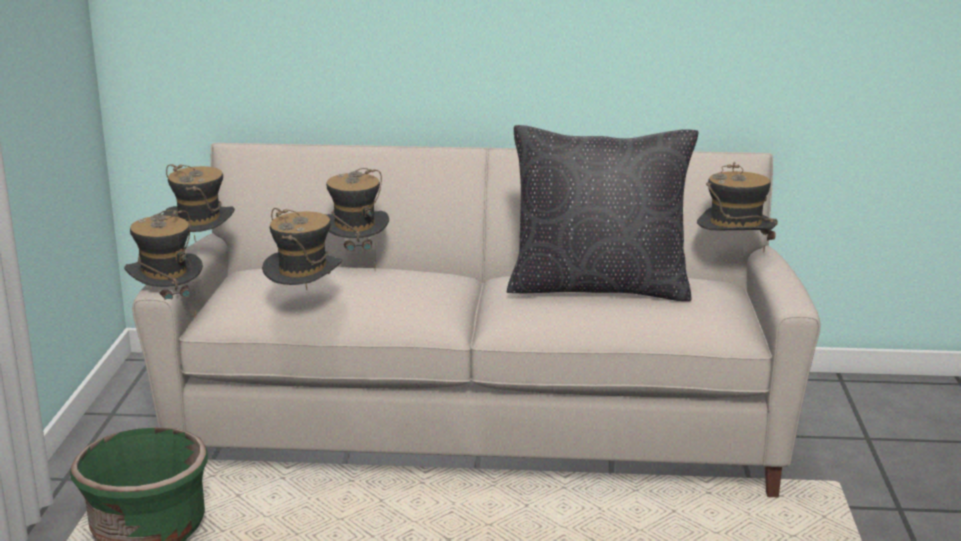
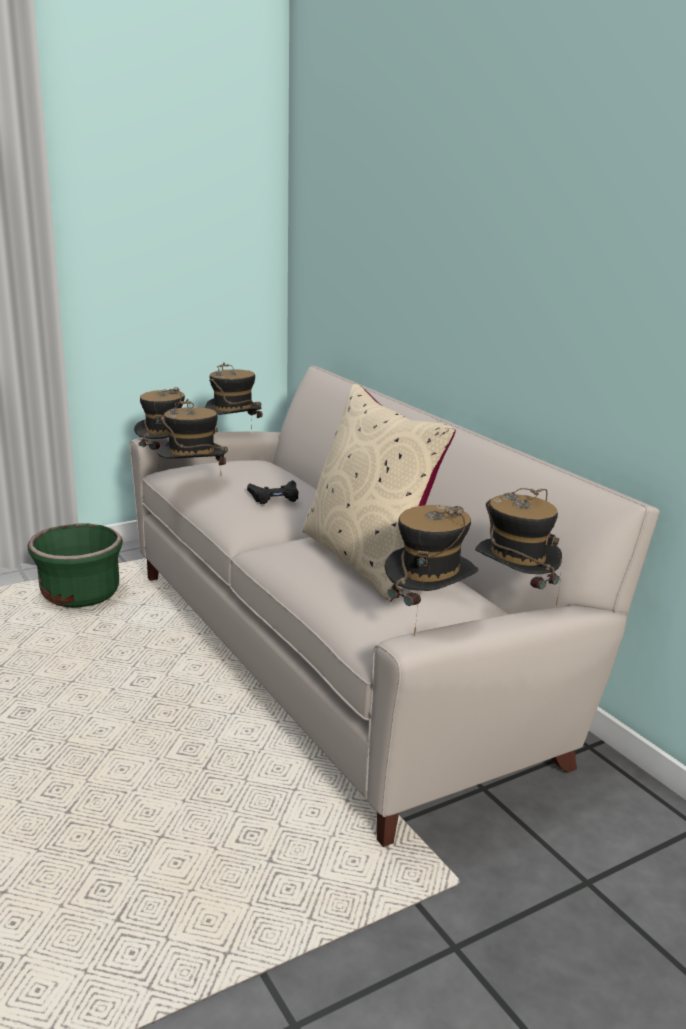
camera: 55 degrees right, 0 degrees up
hat [325,168,389,269] -> hat moved to [385,505,479,635]
black pillow [507,125,699,301] -> beige pillow [302,384,456,602]
none -> black game controller [247,480,298,504]

